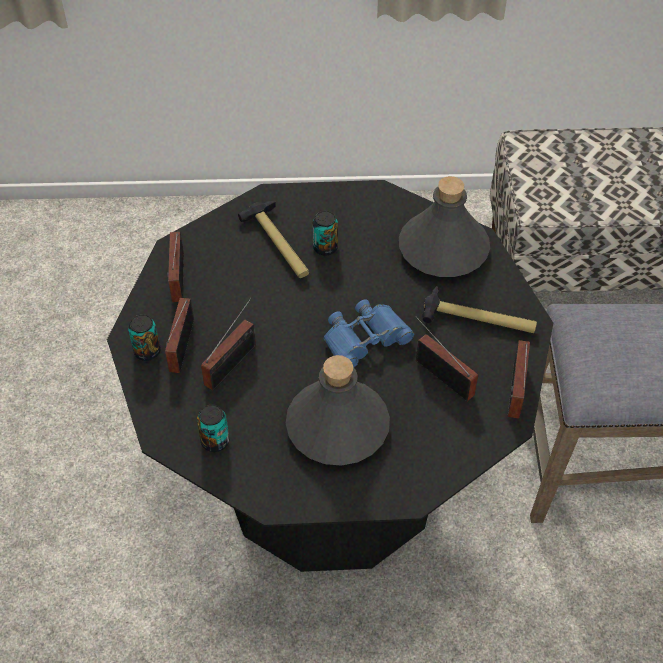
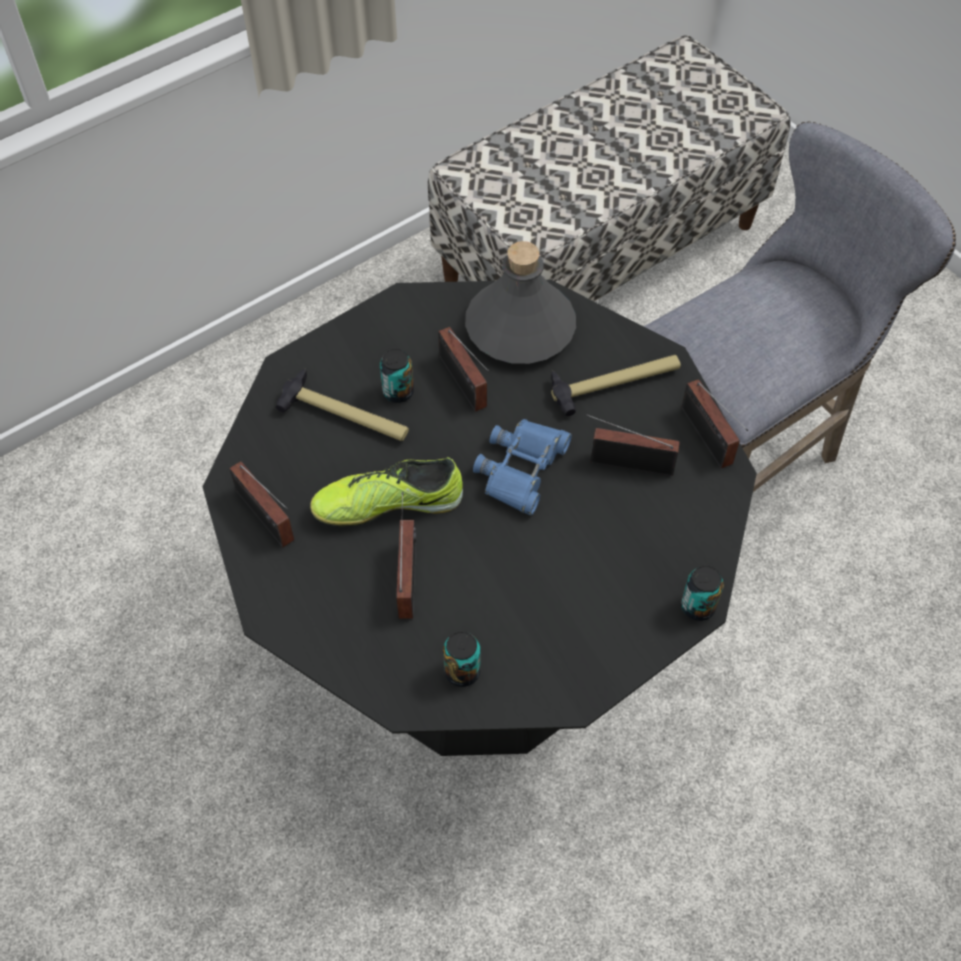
camera: 35 degrees left, 5 degrees up
can [128,314,161,361] -> can moved to [681,565,724,621]
radio [165,298,194,373] -> radio moved to [438,327,489,412]
grey bottle [286,355,390,466] -> none
none -> shoe [310,457,463,526]

